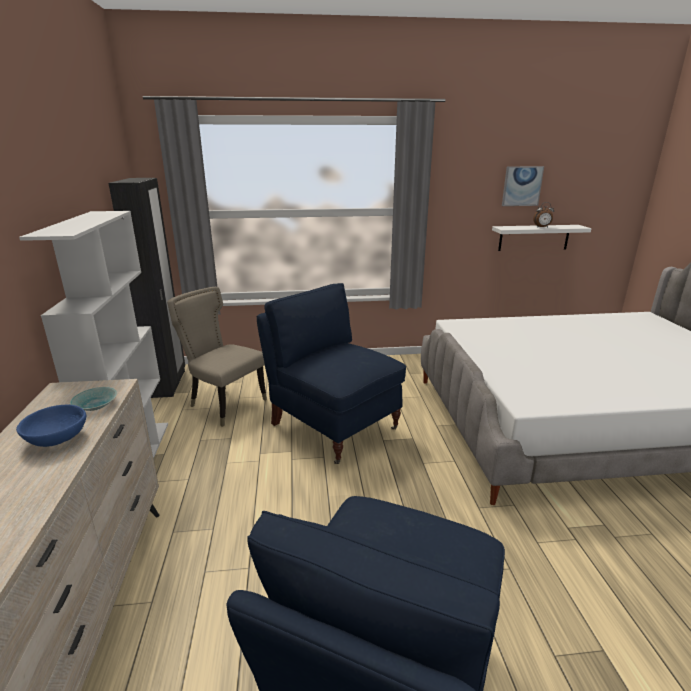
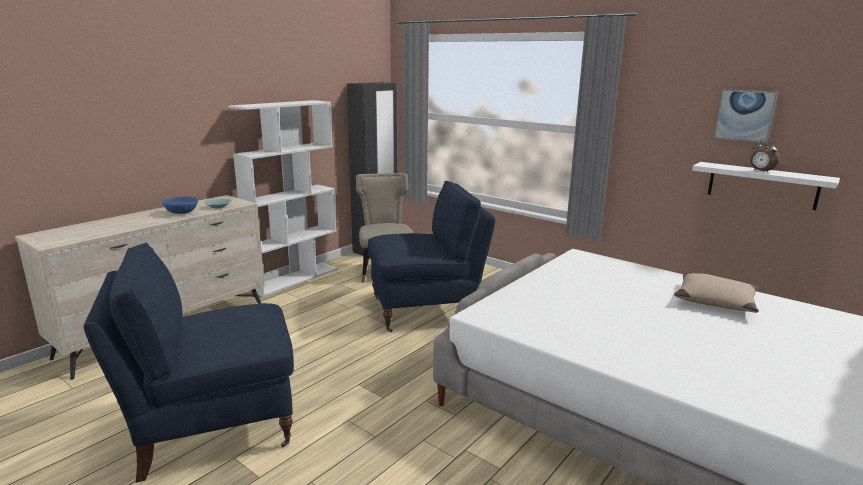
camera: 45 degrees right, 5 degrees down
blue armchair [257,283,406,464] -> blue armchair turned 75 degrees clockwise [368,181,495,332]
none -> beige pillow [674,273,759,313]

